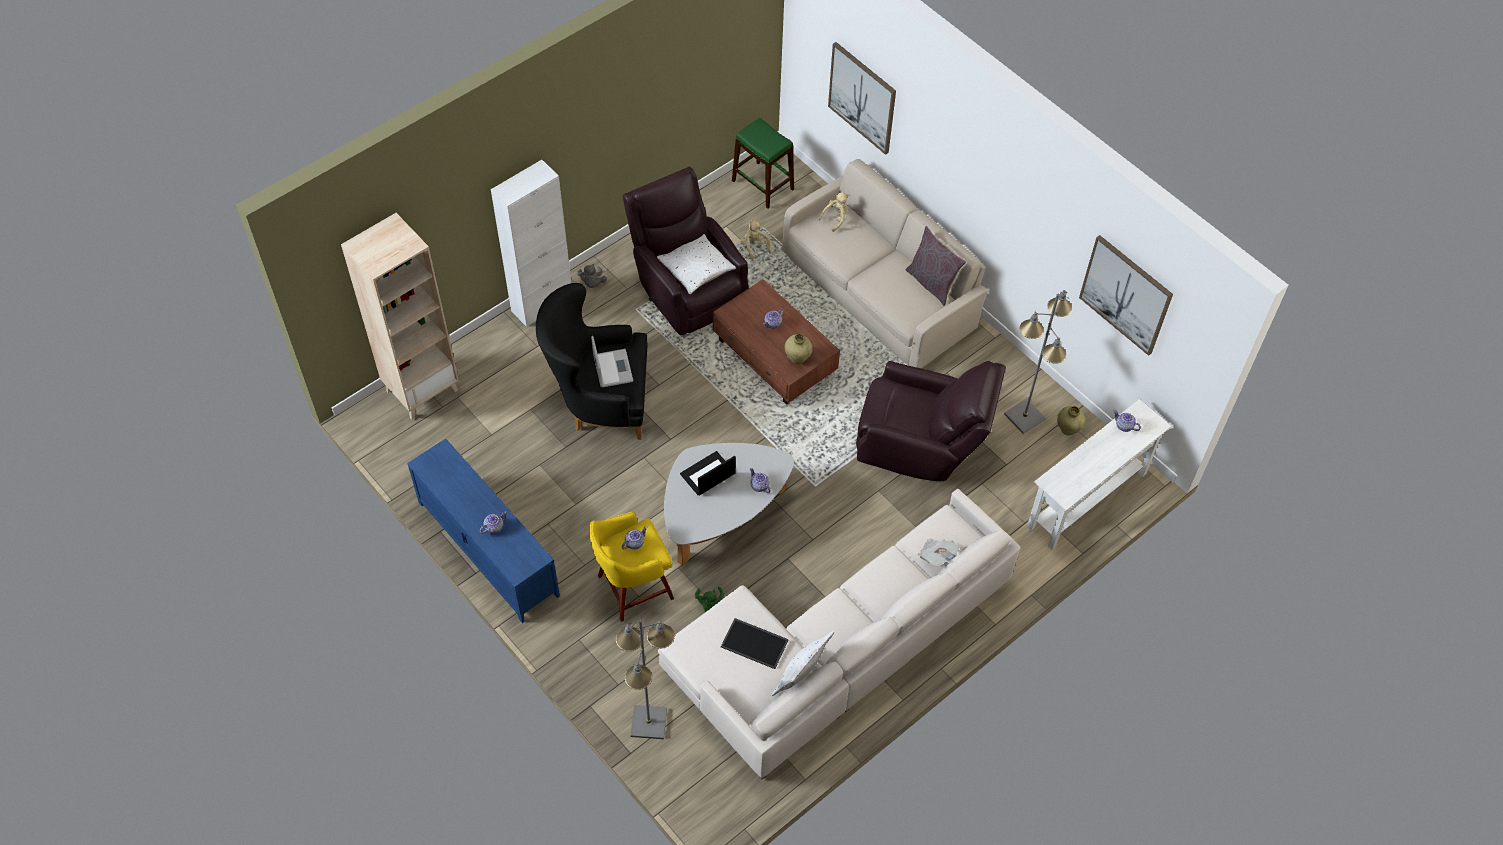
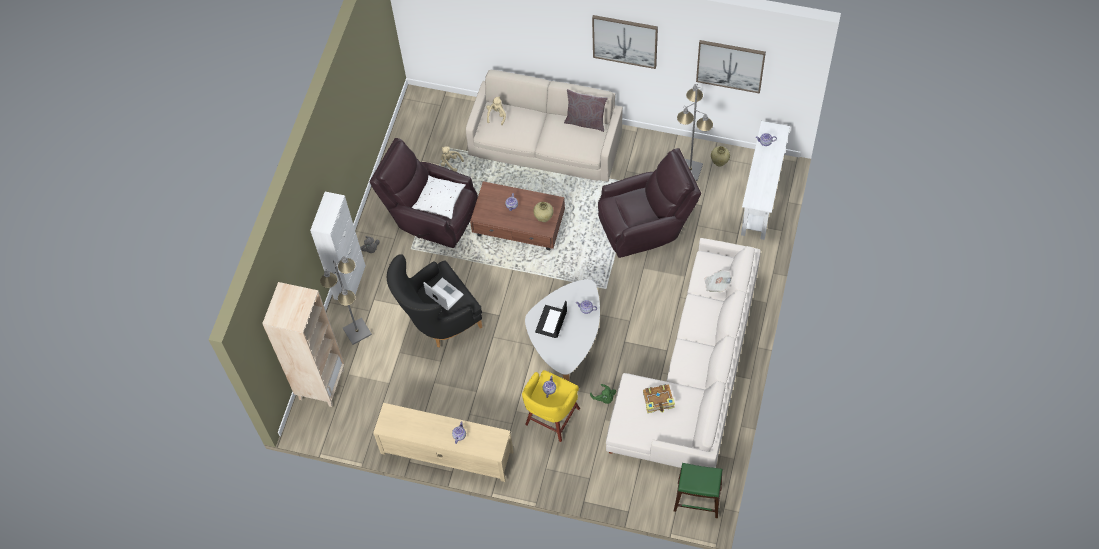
camera: 30 degrees left, 5 degrees up
blue tv stand [407,438,560,623] -> beige tv stand [373,403,514,482]
grey floor lamp [616,620,675,739] -> grey floor lamp moved to [320,256,372,345]
tray [721,618,789,669] -> book [643,384,675,413]
green stool [732,118,794,209] -> green stool moved to [674,463,722,518]
white pillow [771,631,834,696] -> none
picture [828,42,896,155] -> picture moved to [592,15,658,69]

